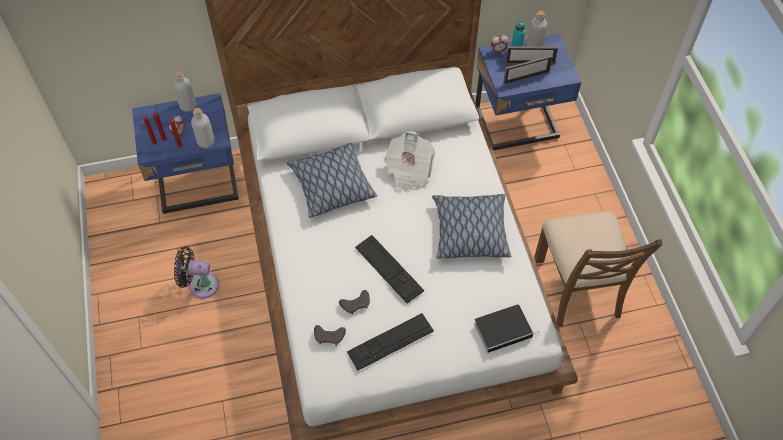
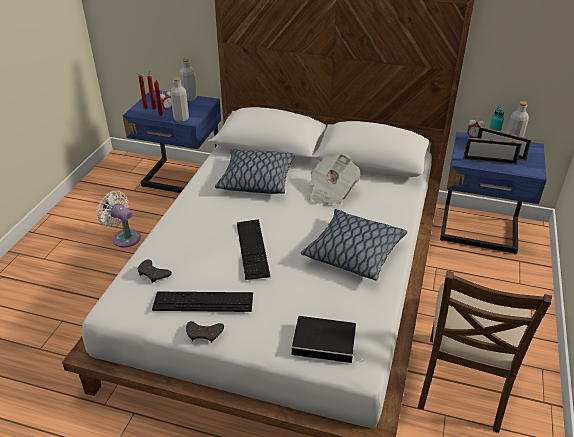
camera: 30 degrees right, 20 degrees down
black fan [174,246,219,299] -> white fan [96,191,141,248]
grey game controller [339,290,370,315] -> grey game controller moved to [186,321,224,343]

